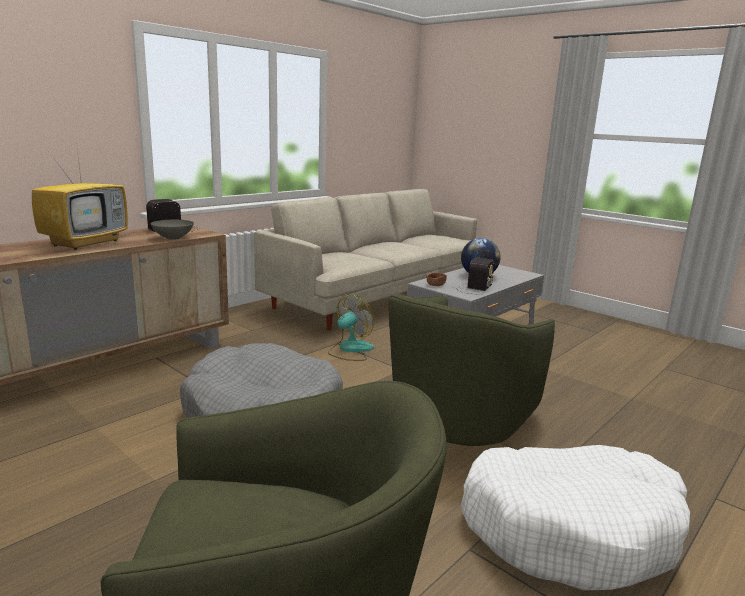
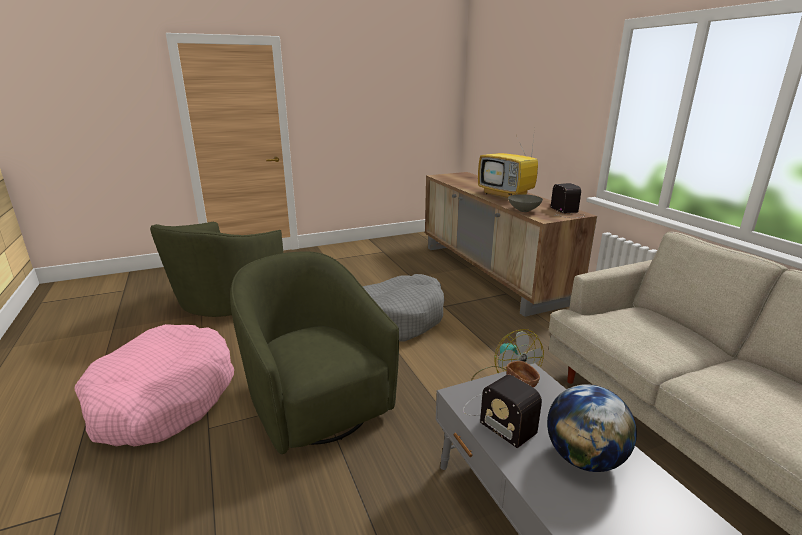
camera: 115 degrees right, 5 degrees up
white dog bed [461,445,690,591] -> pink dog bed [75,324,234,447]

